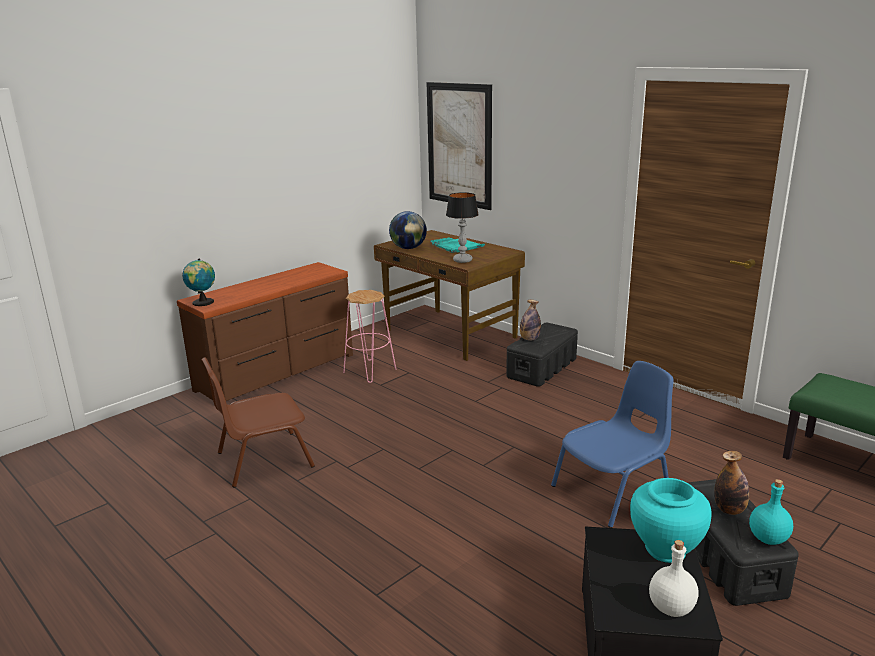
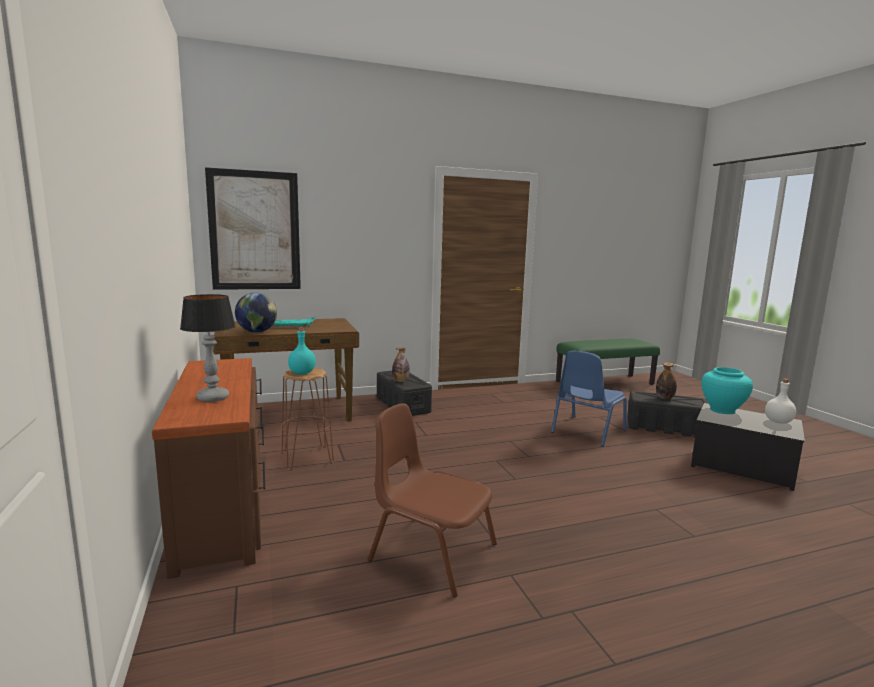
camera: 65 degrees left, 10 degrees down
globe [182,259,215,306] -> none
brown chair [201,357,315,487] -> brown chair turned 120 degrees clockwise [368,403,497,597]
pink stool [343,290,396,383] -> brown stool [281,368,334,471]
table lamp [446,192,479,263] -> table lamp moved to [180,294,236,402]
blue chair [551,361,674,528] -> blue chair turned 135 degrees counterclockwise [551,350,627,447]
turquoise bottle [749,479,793,545] -> turquoise bottle moved to [288,327,316,374]

